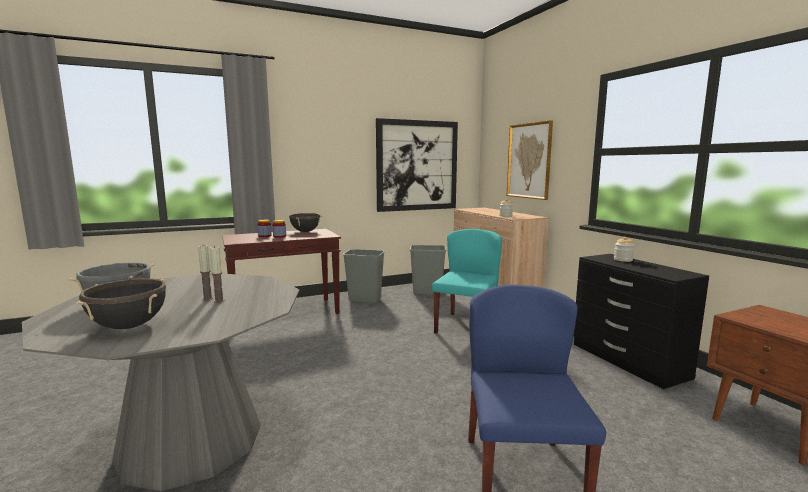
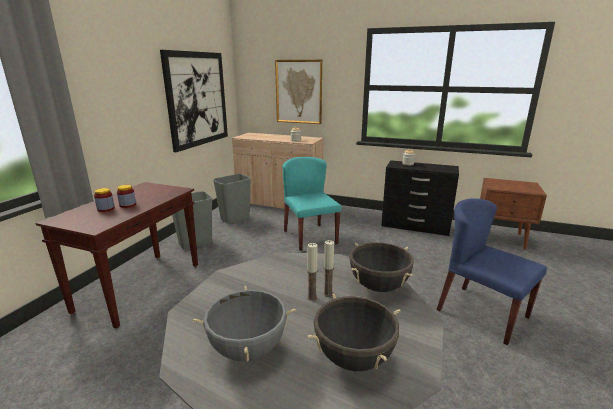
camera: 45 degrees left, 10 degrees up
black cooking pot [287,213,323,232] -> black cooking pot moved to [349,242,414,292]

